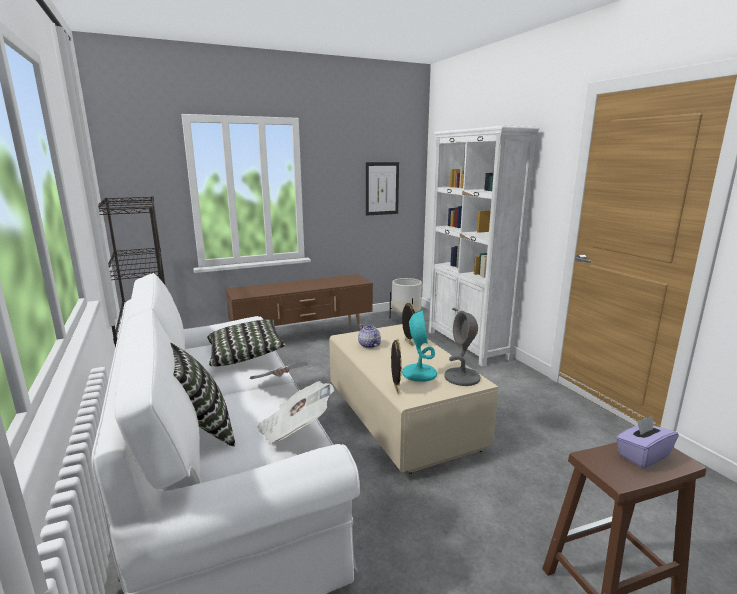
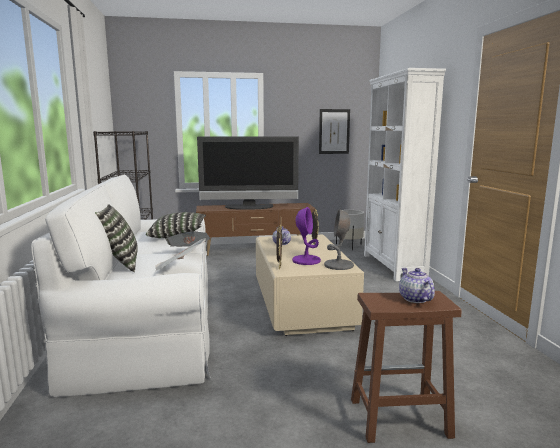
camera: 15 degrees right, 5 degrees down
turquoise table lamp [402,310,437,382] -> purple table lamp [292,207,321,265]
purple tissue box [616,416,679,468] -> teapot [399,268,435,303]
none -> television [197,136,299,210]

